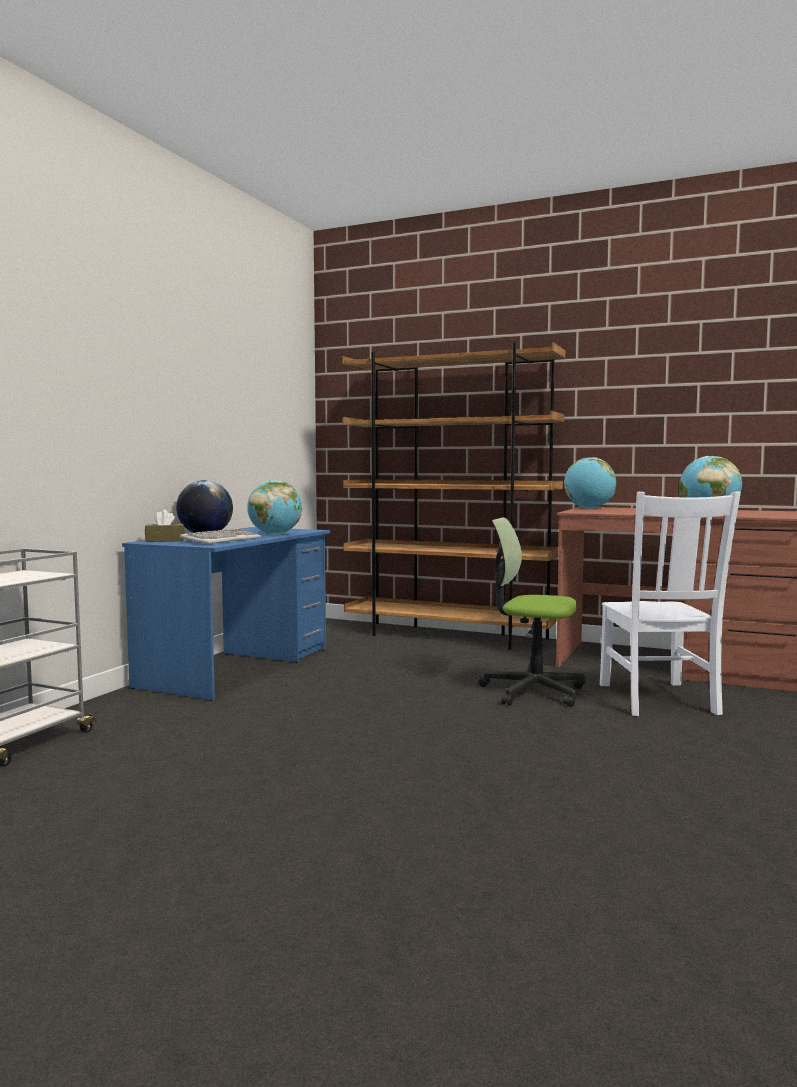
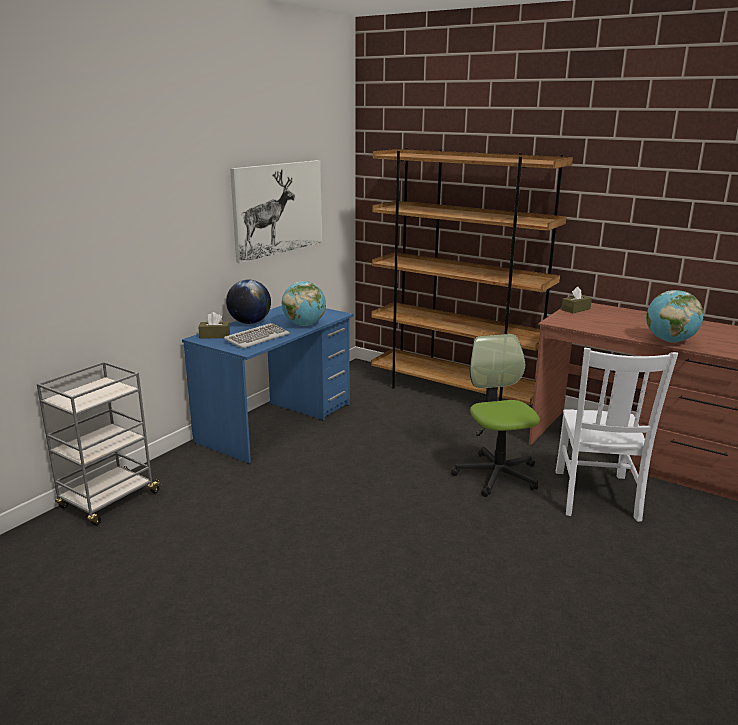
camera: 10 degrees right, 15 degrees up
office chair [479,517,585,707] -> office chair turned 45 degrees clockwise [451,334,540,497]
globe [564,457,617,509] -> brown tissue box [561,287,592,313]
none -> picture [230,160,322,263]

